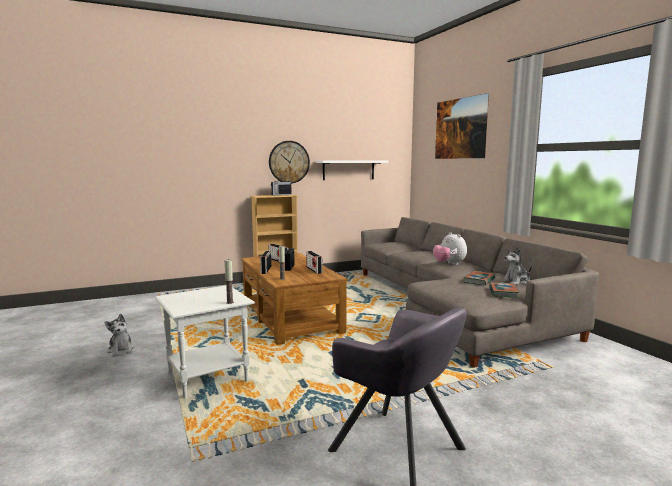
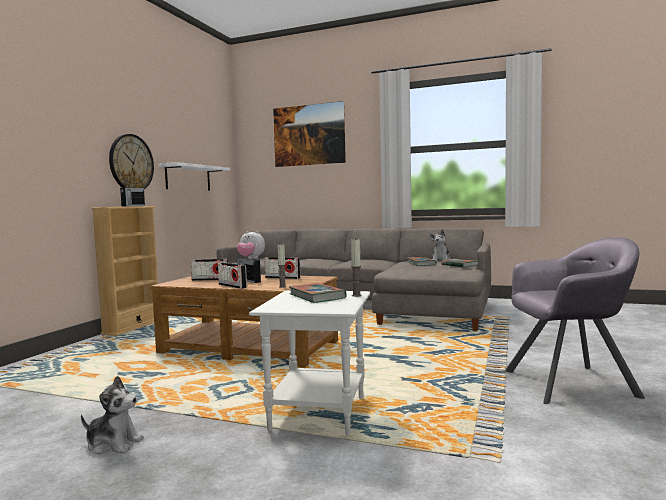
camera: 45 degrees left, 5 degrees down
plush toy [433,232,467,265] -> plush toy moved to [237,231,265,259]
none -> book [289,283,347,303]

